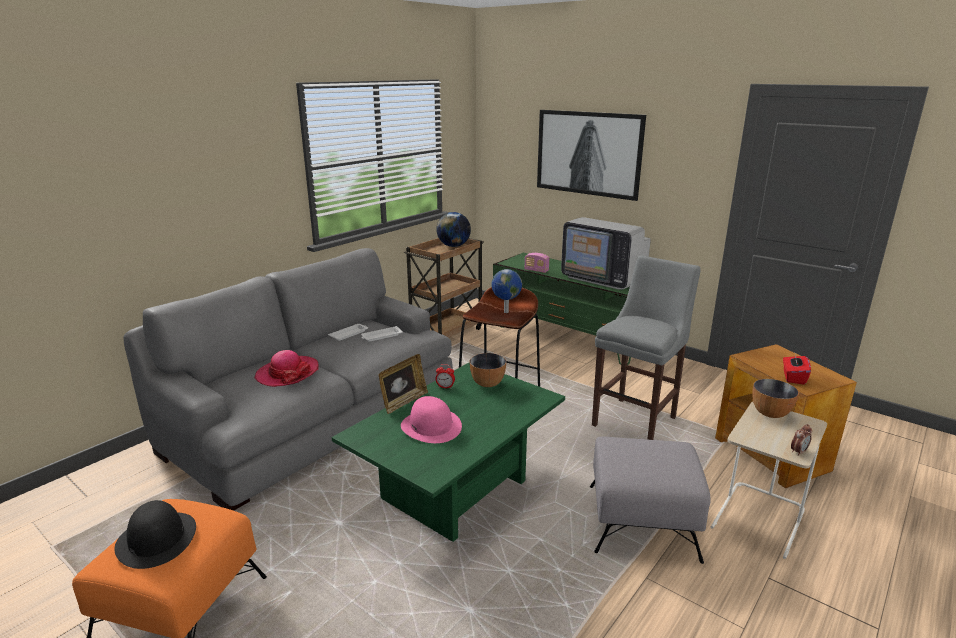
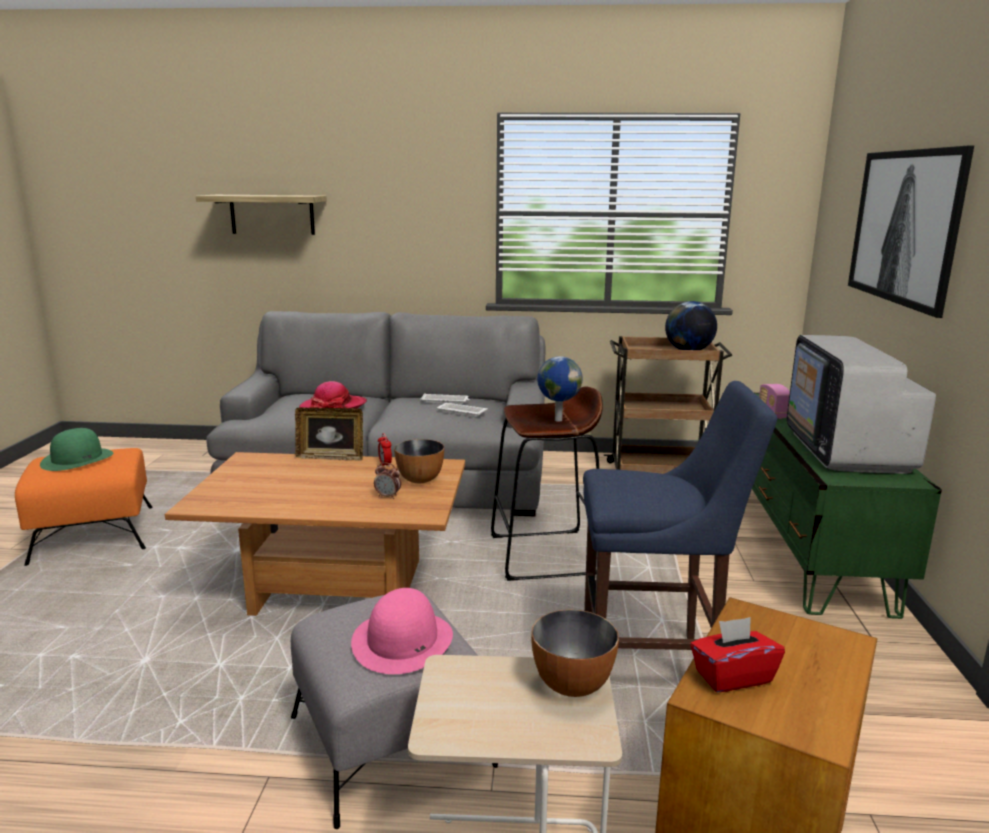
camera: 55 degrees right, 5 degrees down
black hat [114,500,196,569] -> green hat [40,428,113,471]
green coffee table [332,362,565,542] -> brown coffee table [165,452,465,616]
pink hat [401,396,462,443] -> pink hat moved to [351,588,453,674]
grey stool [592,255,701,440] -> blue stool [583,381,777,650]
alarm clock [791,424,812,456] -> alarm clock moved to [374,462,401,499]
none -> shelf [196,195,327,235]

